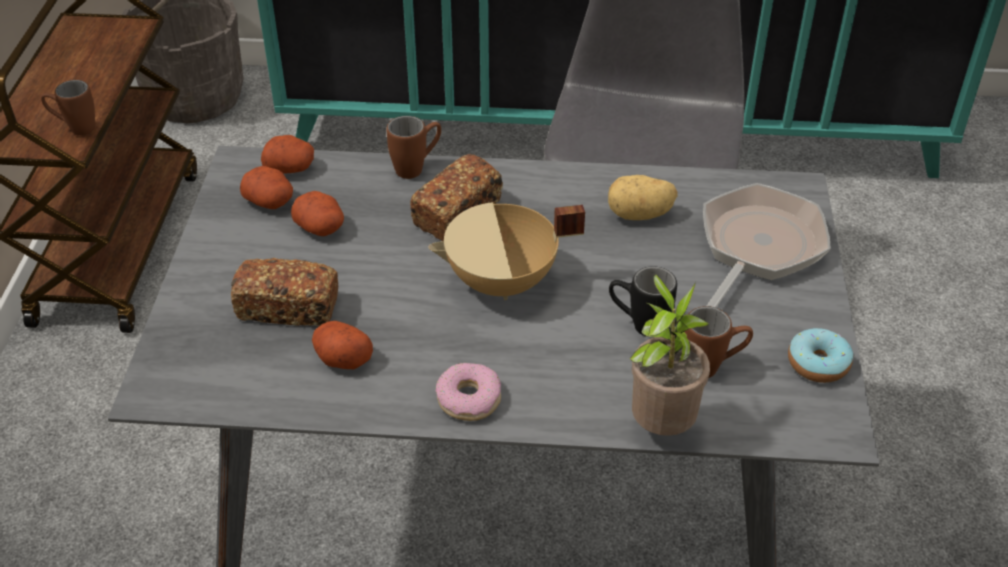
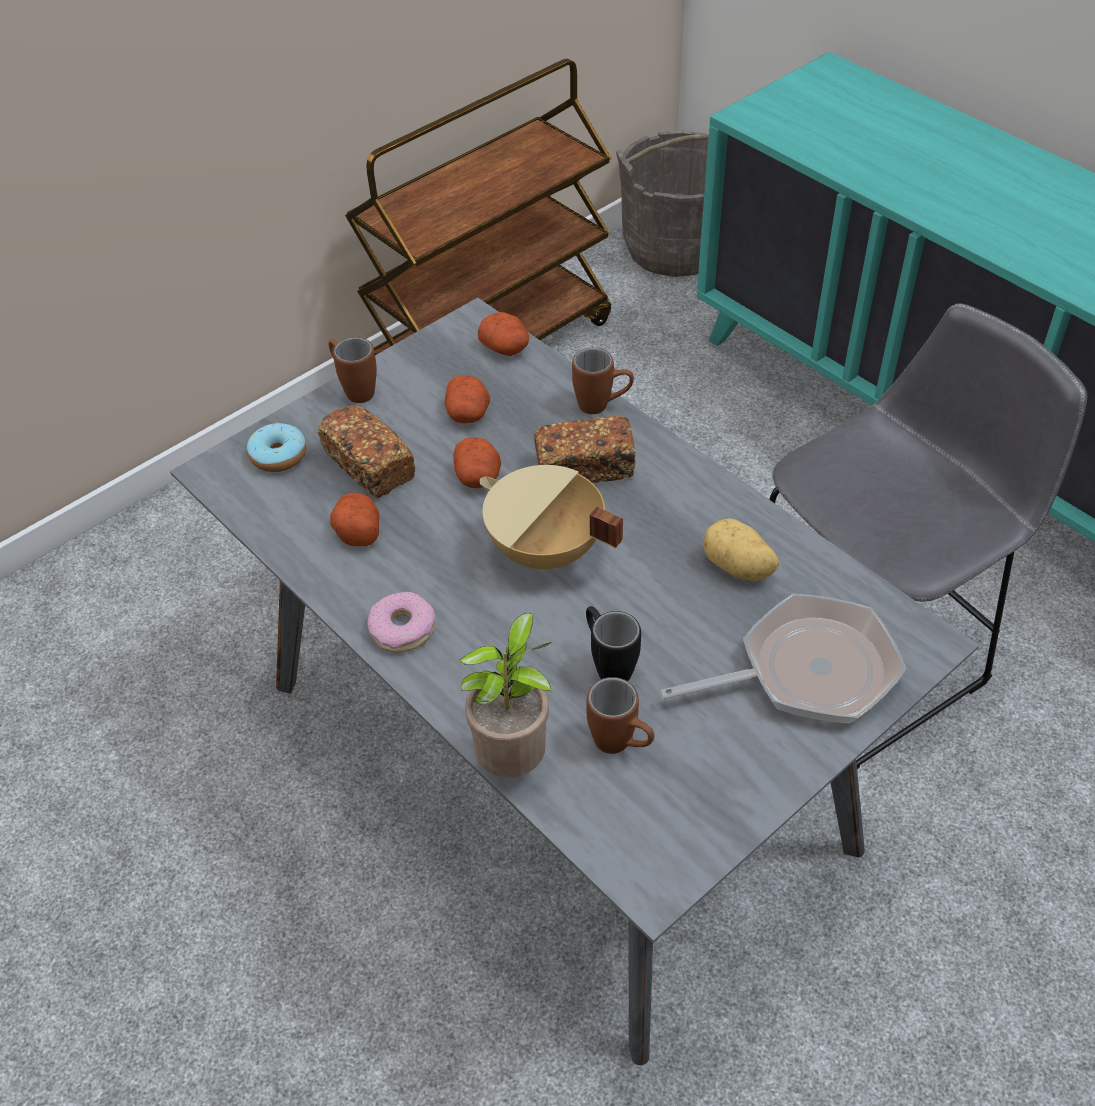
camera: 45 degrees right, 5 degrees up
brown mug [41,80,95,136] -> brown mug moved to [329,337,377,403]
potato [240,166,293,209] -> potato moved to [453,437,501,488]
donut [788,328,853,383] -> donut moved to [247,422,306,472]

